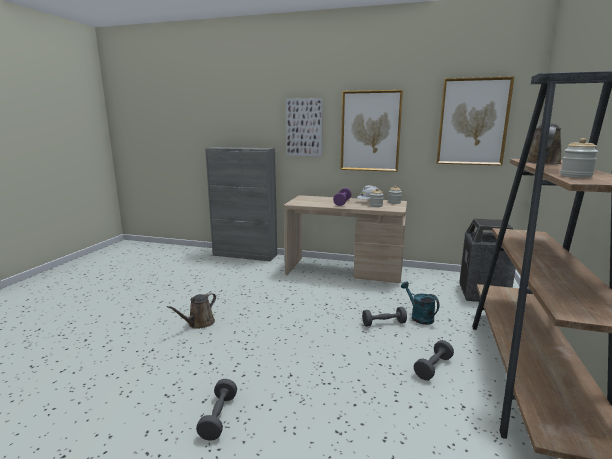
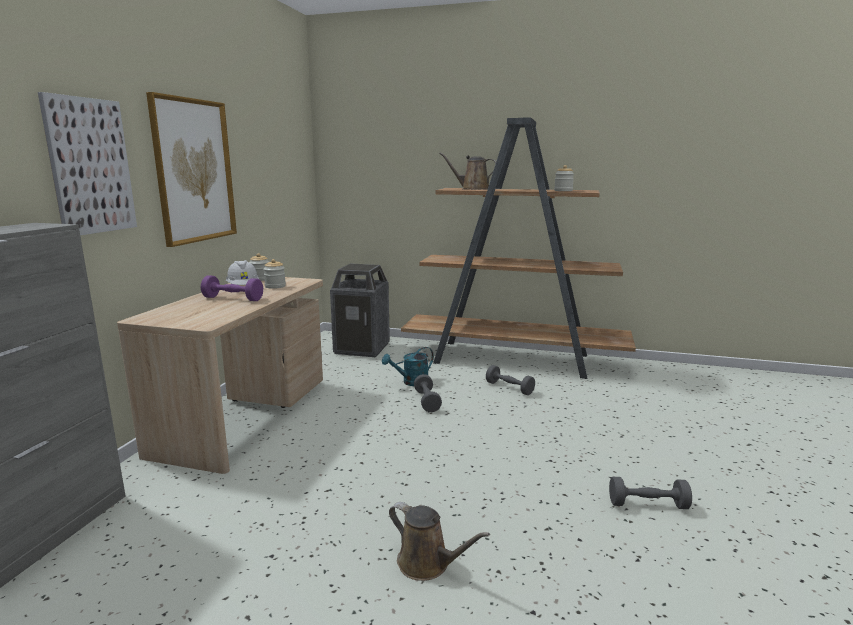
camera: 90 degrees left, 0 degrees up
picture [437,76,515,165] -> none

